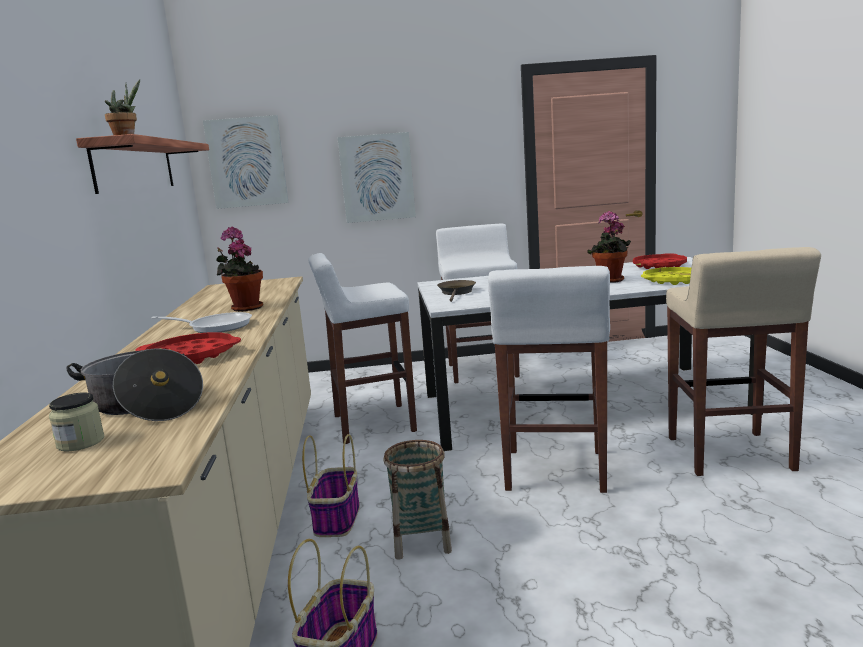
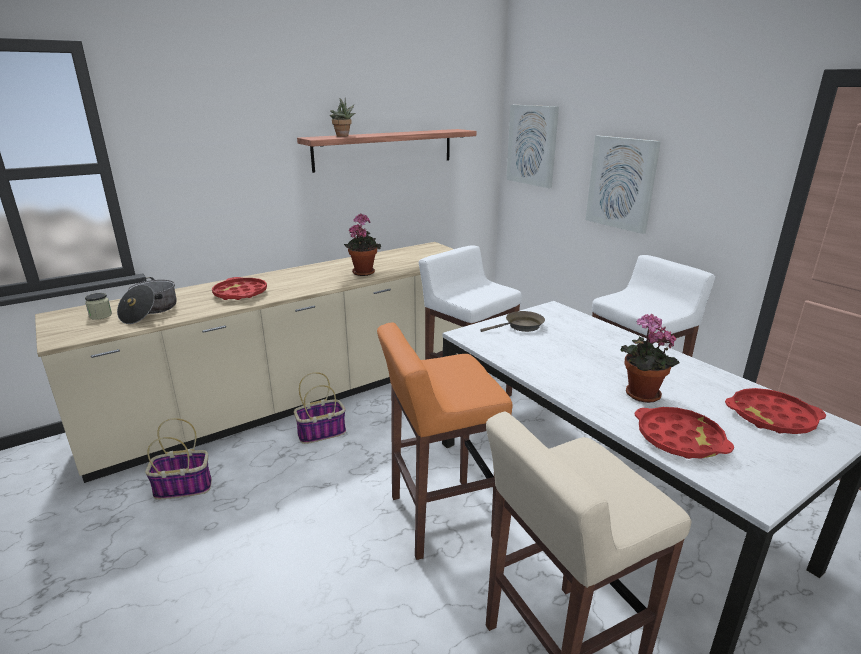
camera: 60 degrees right, 10 degrees up
frying pan [151,312,252,333] -> none
basket [383,440,452,560] -> none
white stool [488,266,610,493] -> orange stool [377,322,513,560]
yellow tray [641,267,692,285] -> red tray [635,407,734,459]

